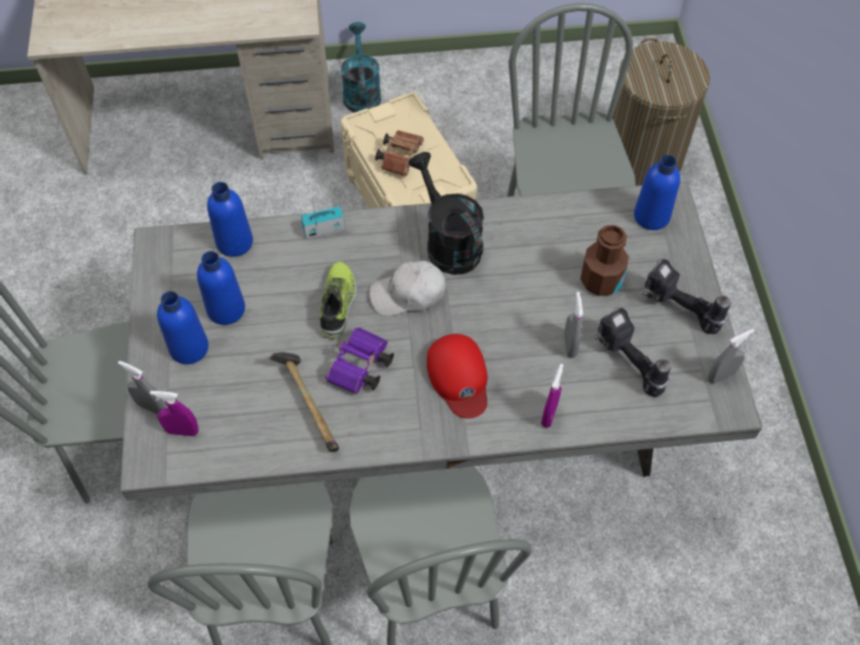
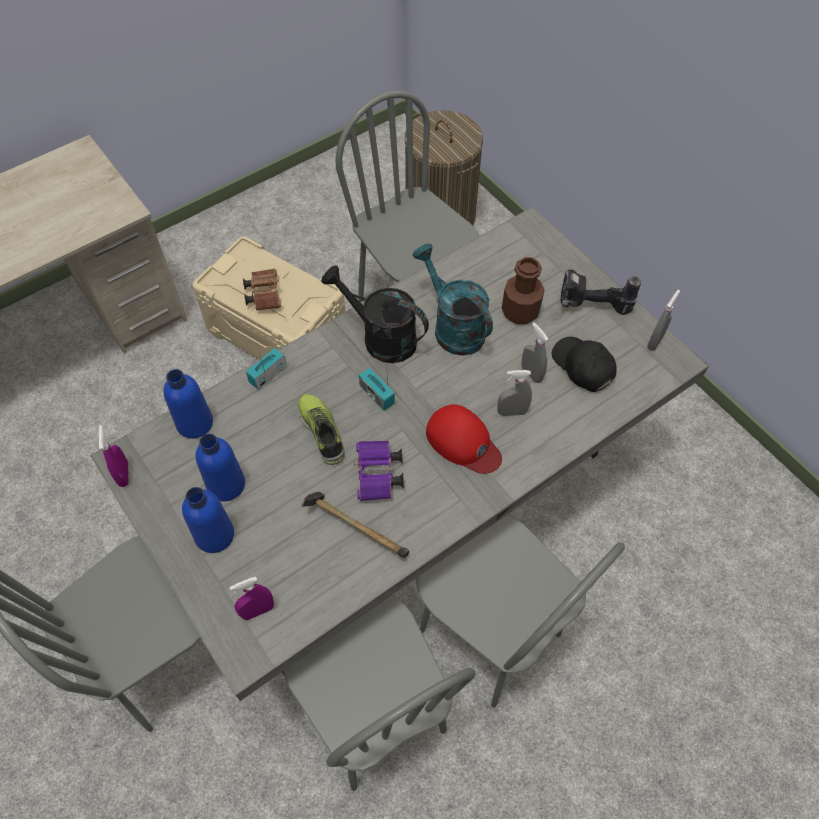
camera: 30 degrees left, 0 degrees up
grey spray bottle [118,361,165,415] -> grey spray bottle moved to [497,370,532,416]
turquoise watering can [341,22,381,113] -> turquoise watering can moved to [413,244,493,356]
white cap [369,261,446,316] -> radio [359,368,395,411]
purple spray bottle [541,364,563,428] -> purple spray bottle moved to [98,425,129,487]
power drill [594,307,671,397] -> black cap [552,337,617,392]
blue bottle [634,155,680,230] -> none

